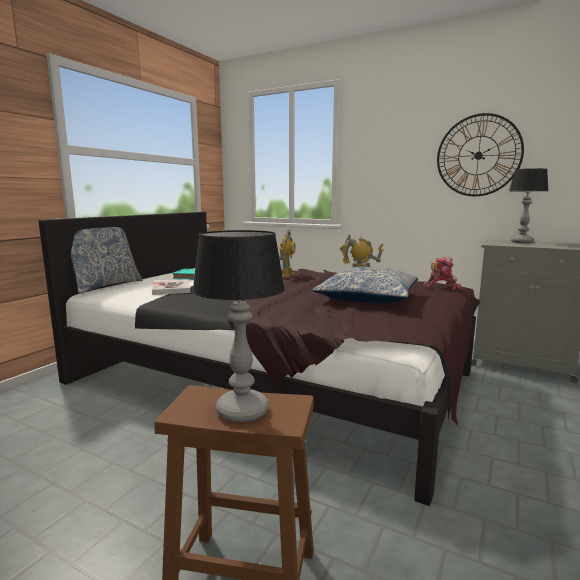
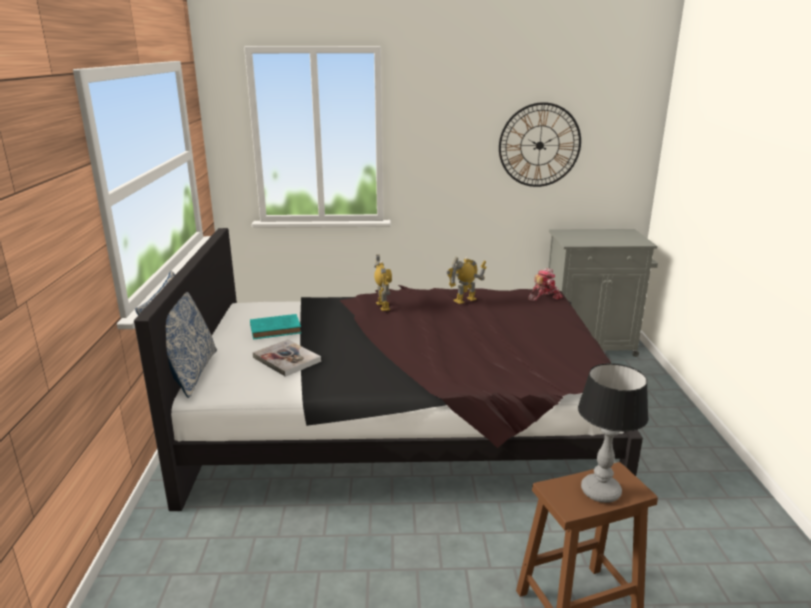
camera: 30 degrees left, 10 degrees up
pillow [312,267,418,304] -> none
table lamp [509,168,548,243] -> none

